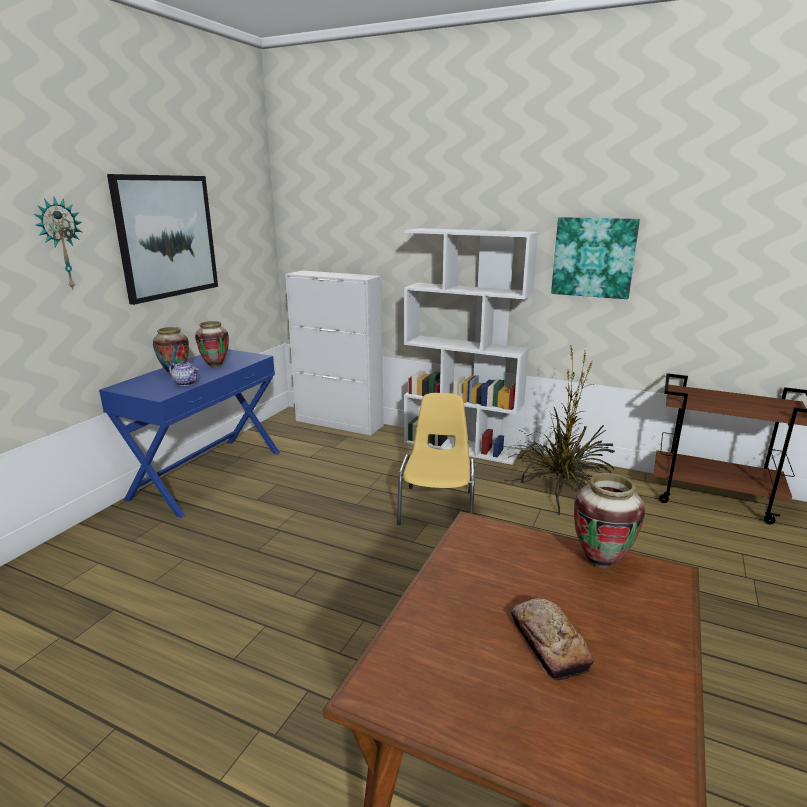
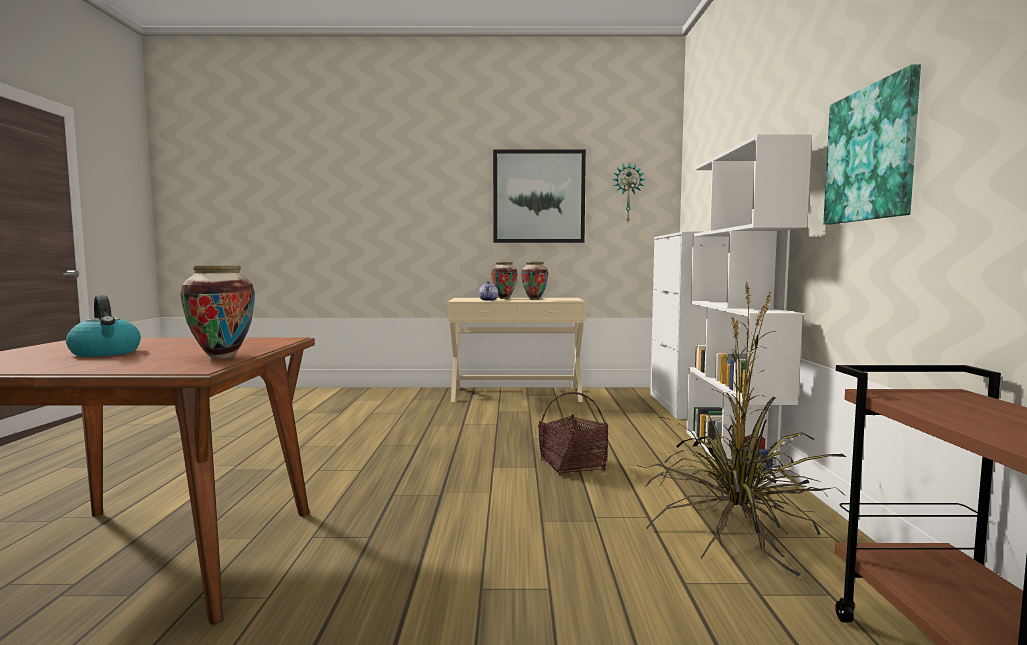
camera: 65 degrees right, 15 degrees down
wall clock [34,197,82,289] -> wall clock moved to [612,162,645,221]
blue console table [99,349,280,518] -> beige console table [447,298,586,402]
yellow chair [397,393,475,525] -> basket [538,392,608,476]
bread [511,598,594,680] -> kettle [66,295,141,357]

